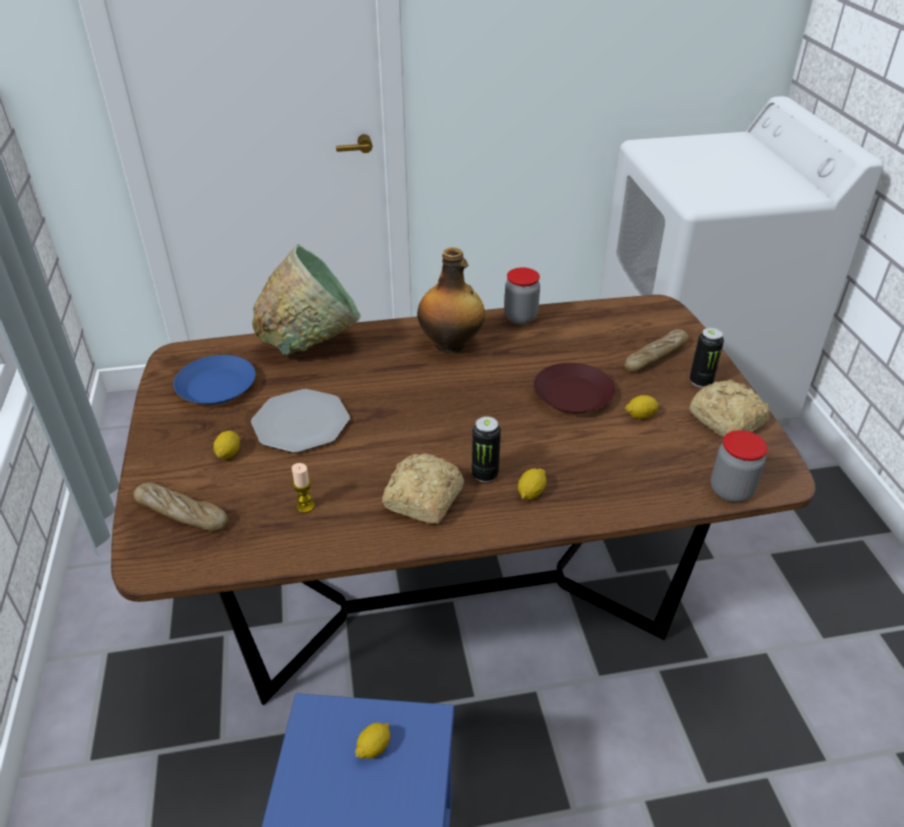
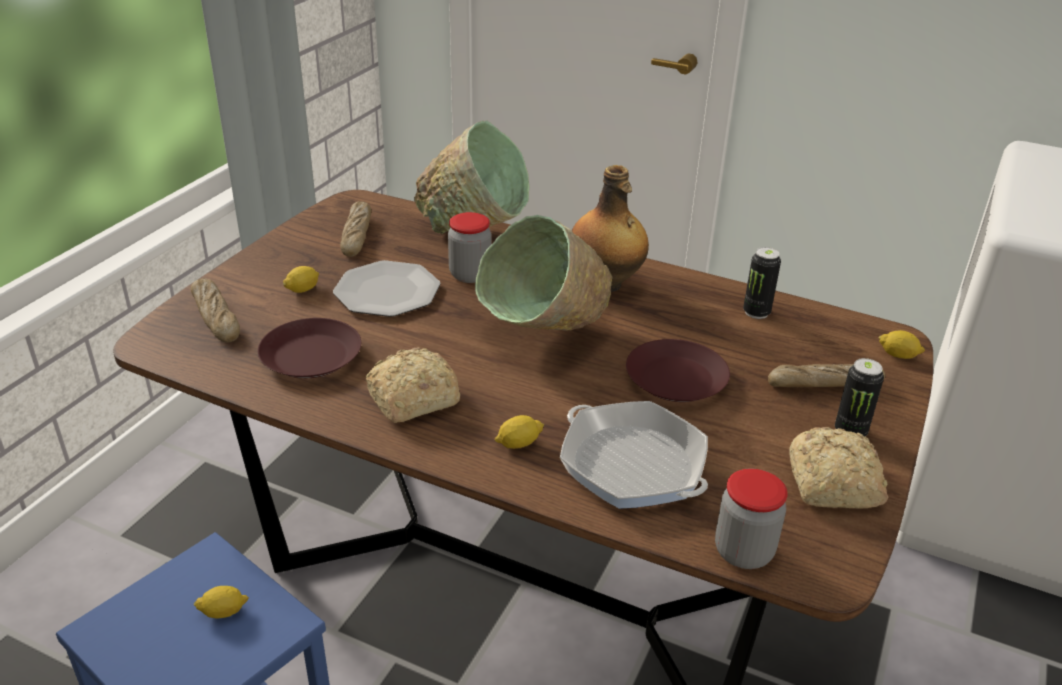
camera: 35 degrees right, 5 degrees down
blue plate [174,355,256,405] -> bread [340,201,371,257]
candle [292,463,315,513] -> brown plate [258,318,361,378]
can [472,416,501,482] -> can moved to [743,247,781,319]
jar [504,267,540,325] -> jar moved to [448,212,491,283]
lemon [625,395,659,419] -> lemon moved to [879,330,925,359]
none -> green bowl [475,215,613,331]
none -> frying pan [560,401,708,509]

